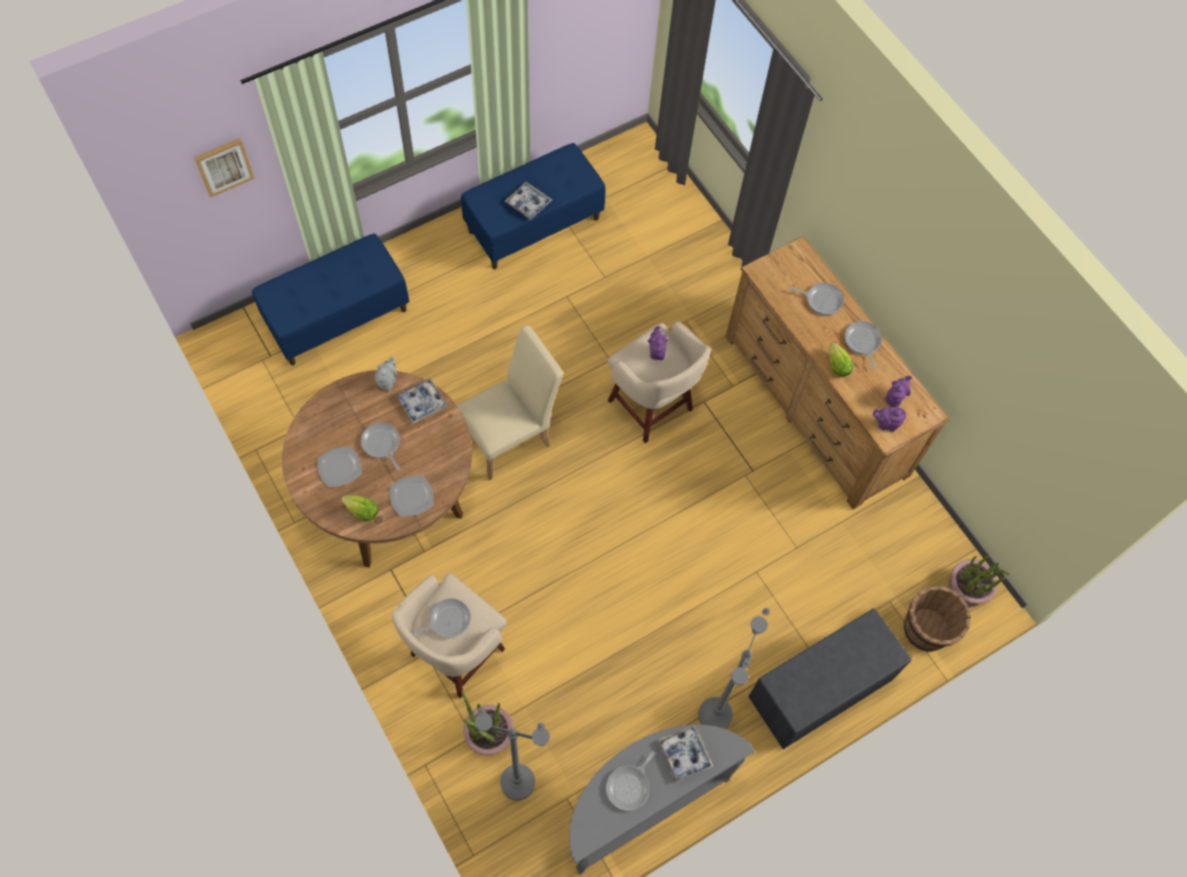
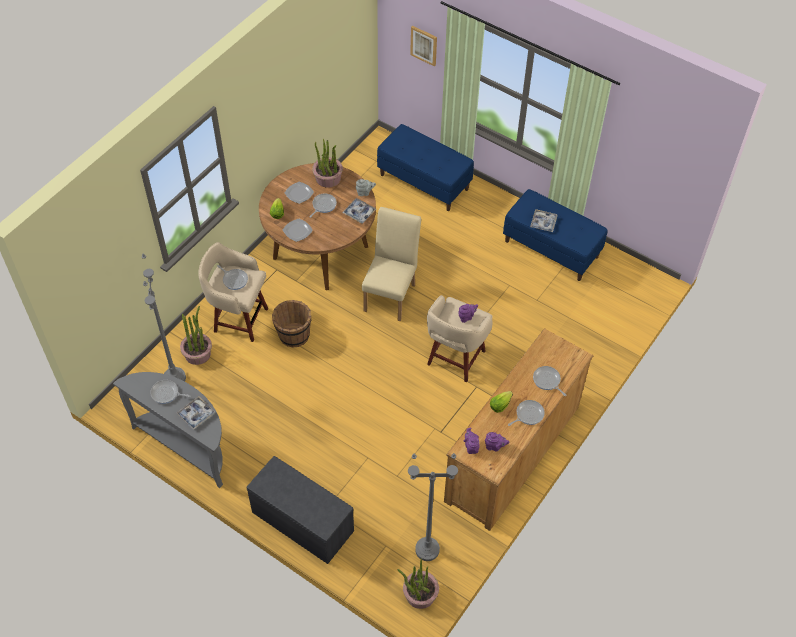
camera: 70 degrees right, 10 degrees down
beige chair [457,325,564,480] -> beige chair turned 105 degrees counterclockwise [362,207,421,322]
grey floor lamp [698,608,770,729] -> grey floor lamp moved to [408,453,458,561]
frying pan [789,283,844,315] -> frying pan turned 150 degrees clockwise [533,366,566,396]
brown bucket [904,586,971,652] -> brown bucket moved to [272,300,311,348]
none -> potted plant [312,139,343,187]

